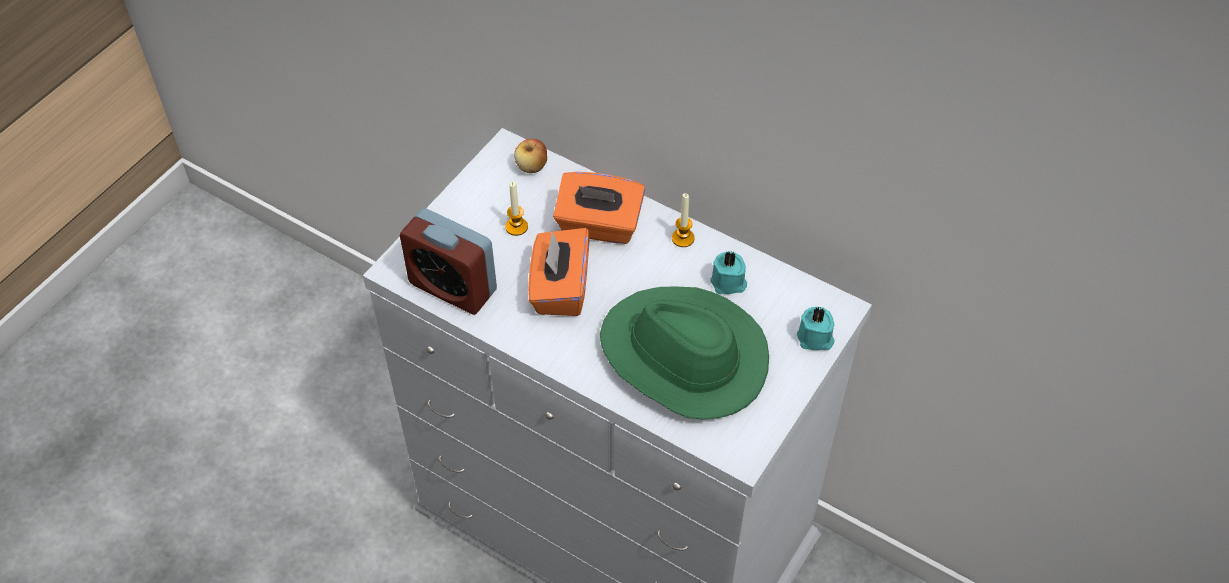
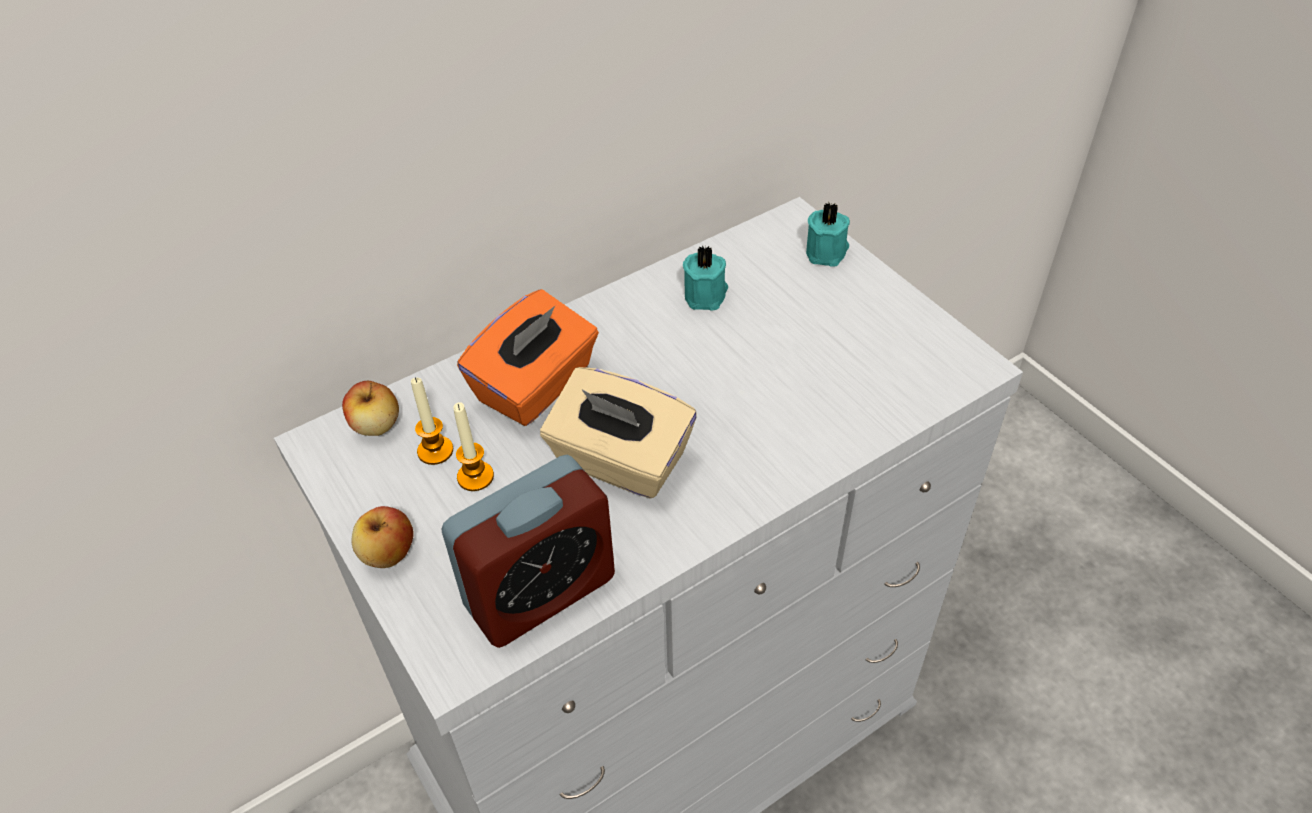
camera: 65 degrees left, 5 degrees down
orange tissue box [528,228,589,316] -> beige tissue box [540,367,697,499]
green hat [600,287,769,420] -> none
candle [672,193,694,247] -> candle moved to [411,378,453,465]
none -> apple [351,506,414,568]

